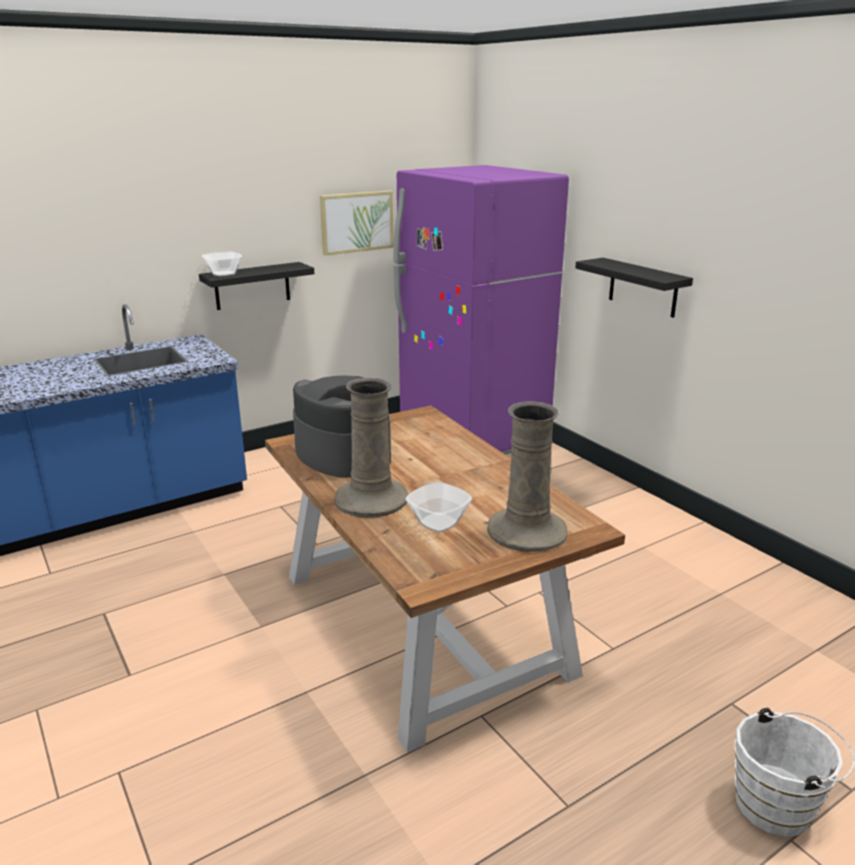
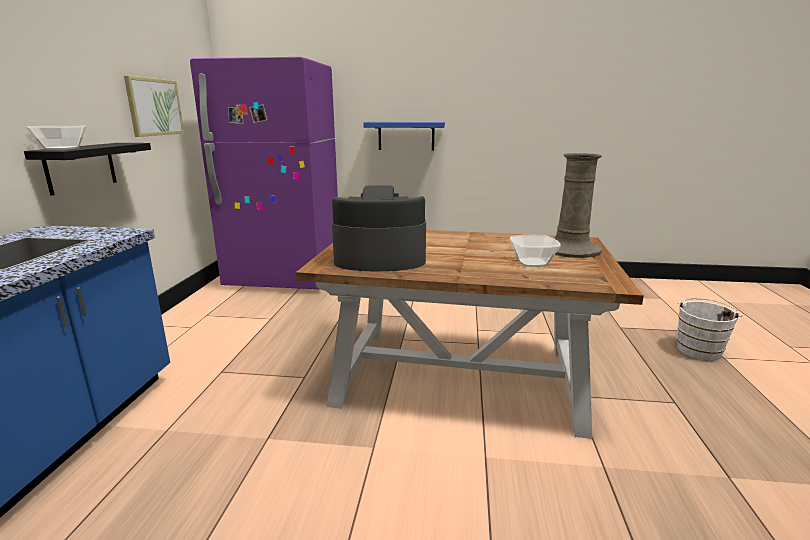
camera: 50 degrees left, 5 degrees down
beige vase [335,378,408,518] -> none
black shelf [575,258,693,318] -> blue shelf [363,122,445,150]

